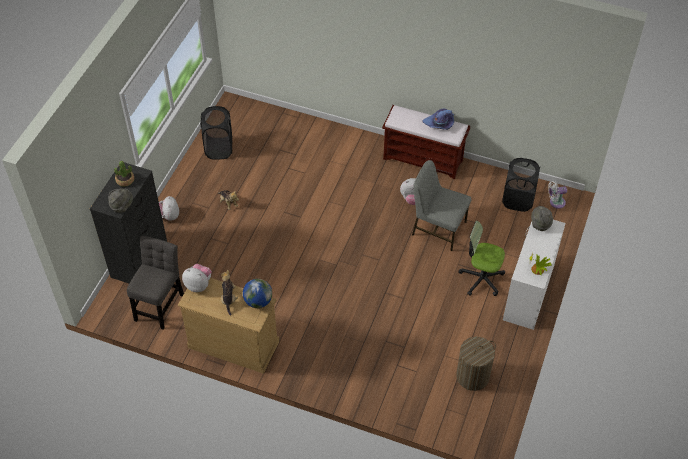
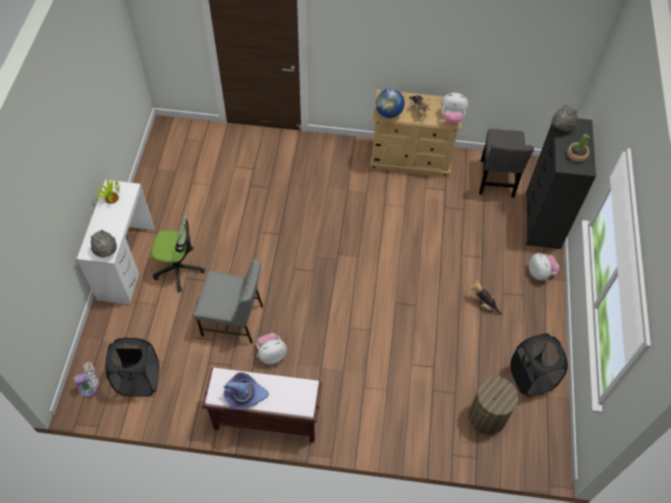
camera: 165 degrees right, 5 degrees up
laundry basket [456,337,496,391] -> laundry basket moved to [469,377,519,435]

